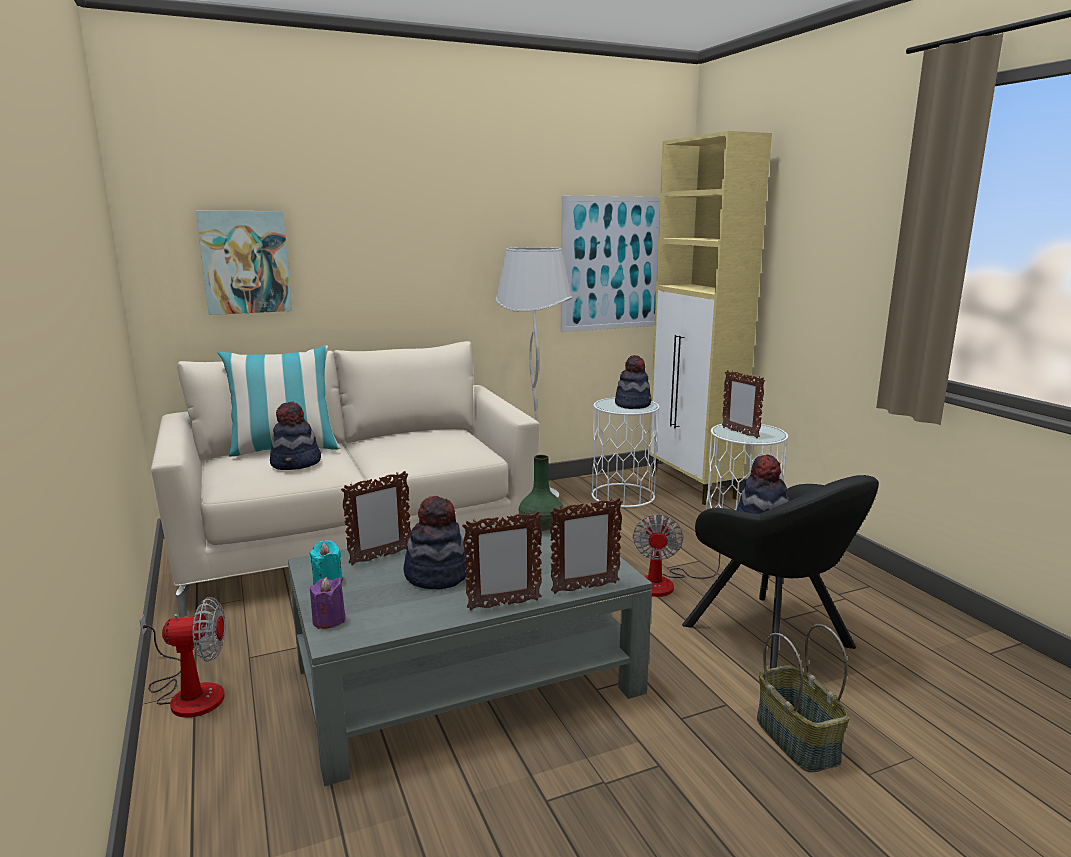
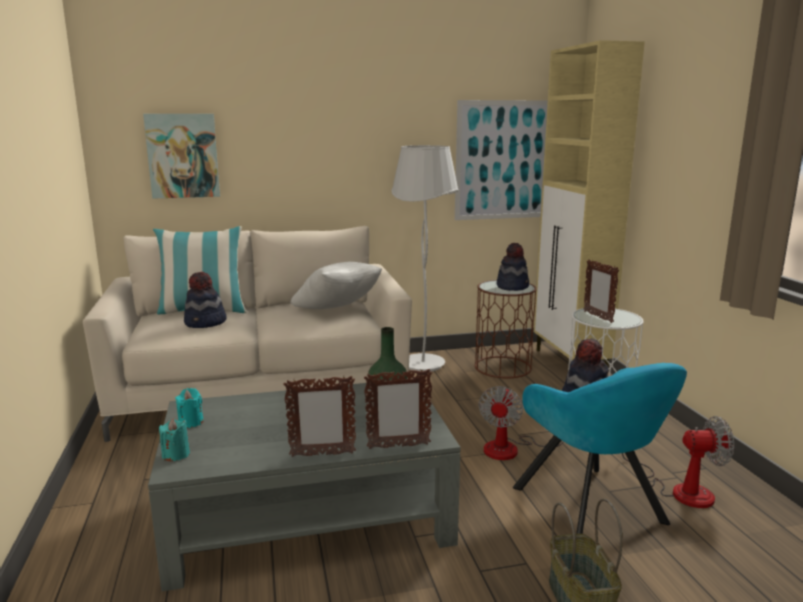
camera: 10 degrees right, 0 degrees up
fan [139,597,225,718] -> fan moved to [622,416,734,508]
purple candle [310,577,346,629] -> turquoise candle [159,419,190,461]
picture frame [341,471,411,566] -> none
hat [404,496,468,590] -> none
white side table [592,398,659,508] -> brown side table [475,280,537,378]
black armchair [682,475,879,669] -> turquoise armchair [513,363,687,534]
none -> white pillow [290,262,382,309]

